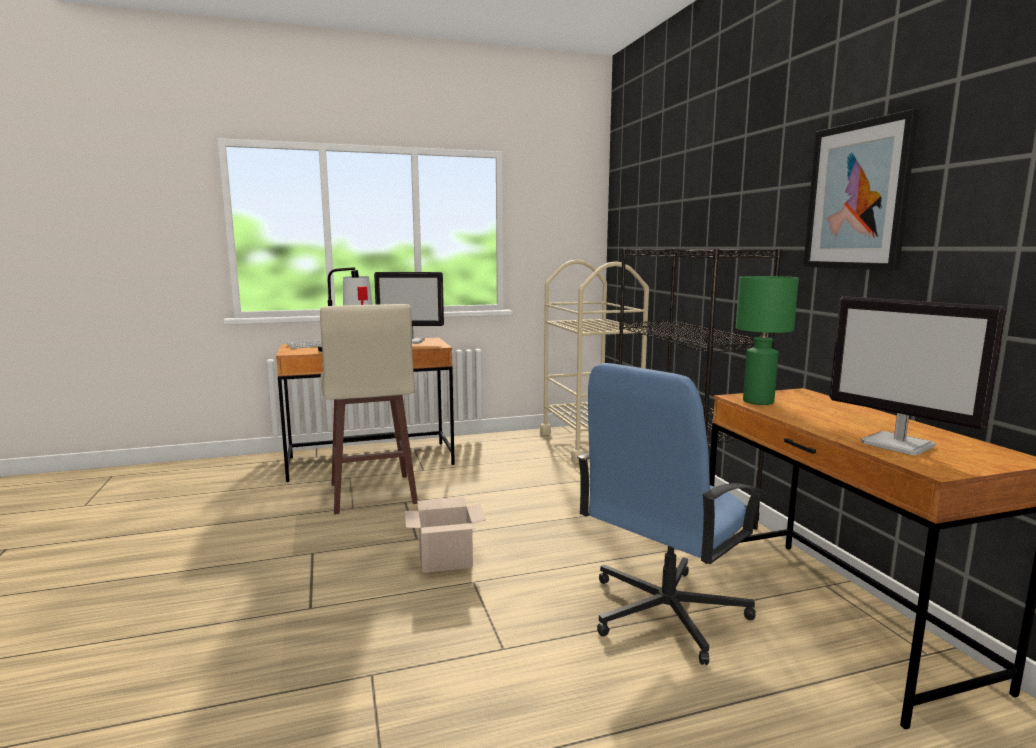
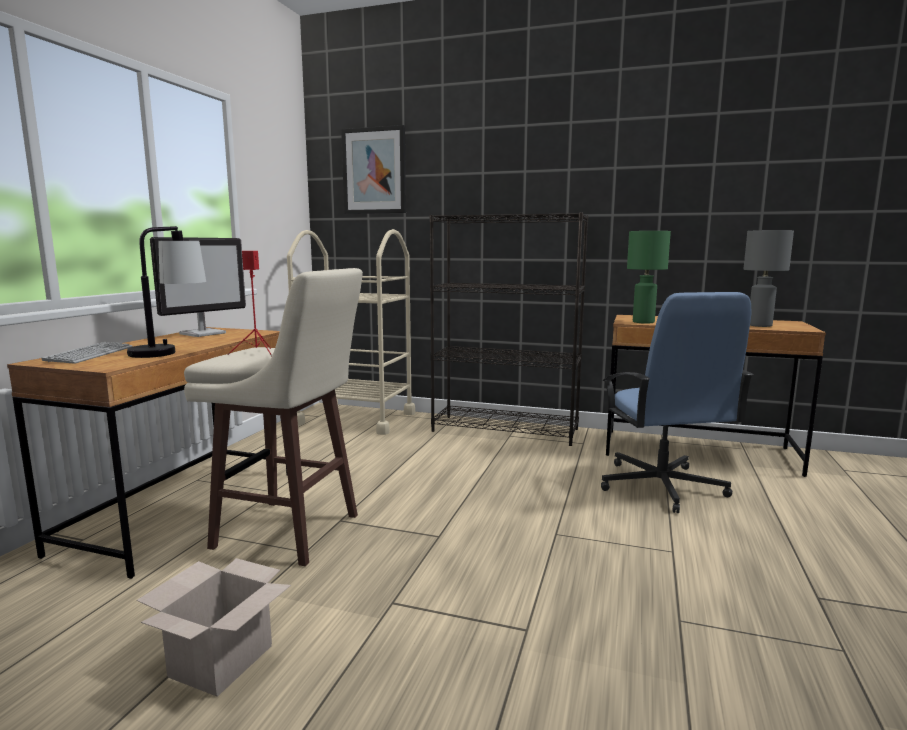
camera: 55 degrees left, 0 degrees up
cardboard box [405,497,486,573] -> cardboard box moved to [137,558,291,697]
picture [803,109,919,271] -> picture moved to [341,125,406,214]
monitor [830,296,1006,455] -> grey table lamp [743,230,794,327]

